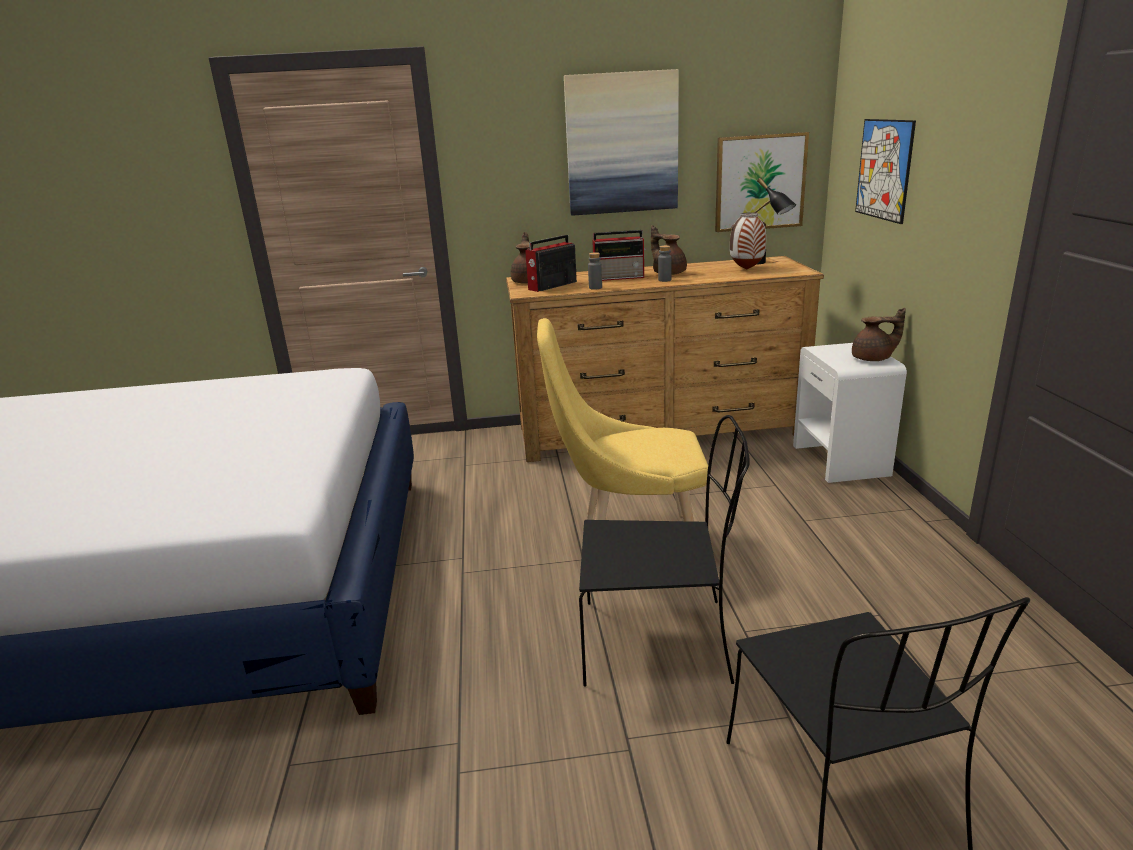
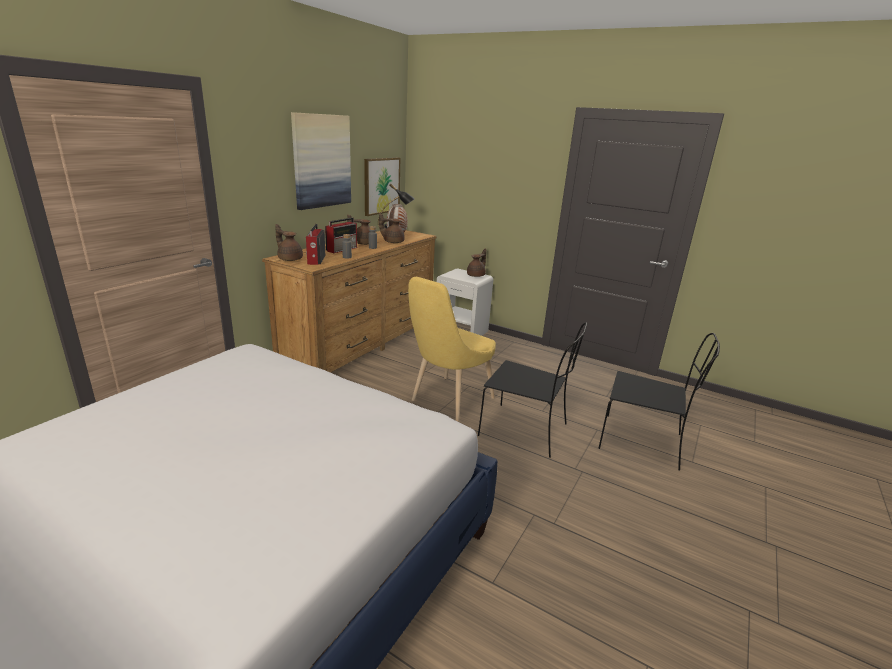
camera: 55 degrees left, 0 degrees up
black chair [579,415,750,687] -> black chair turned 75 degrees clockwise [478,323,587,458]
picture [855,119,916,224] -> none
none -> brown teapot [379,213,405,243]

